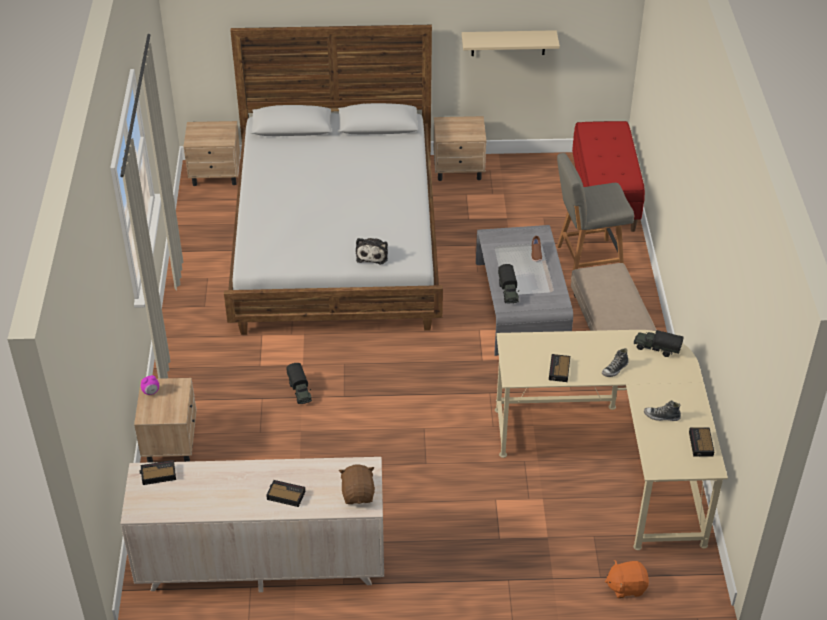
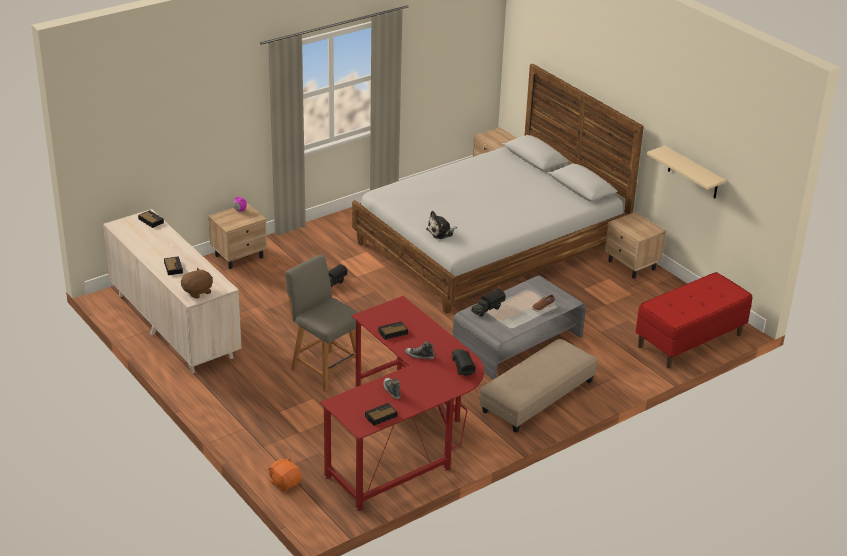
camera: 55 degrees right, 10 degrees down
beige desk [495,330,728,550] -> red desk [320,296,484,511]
grey chair [557,153,634,270] -> grey chair moved to [285,254,363,392]

